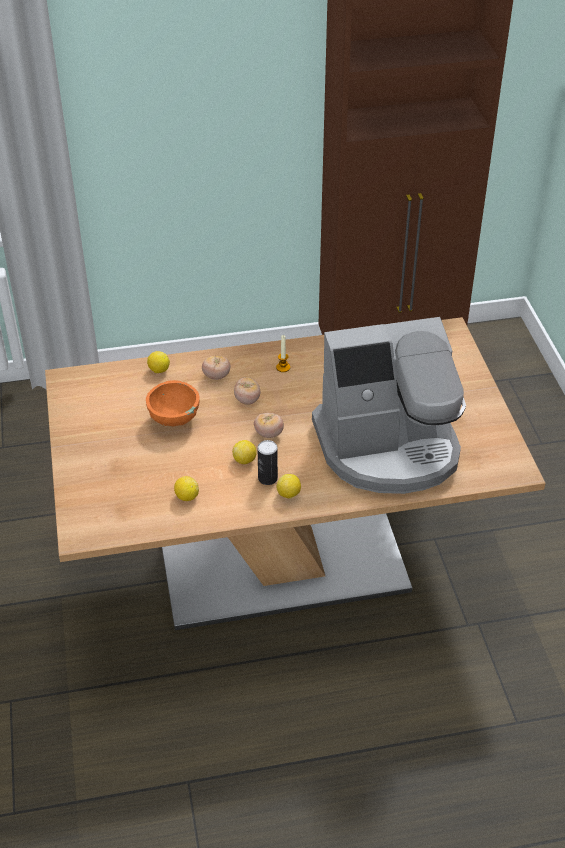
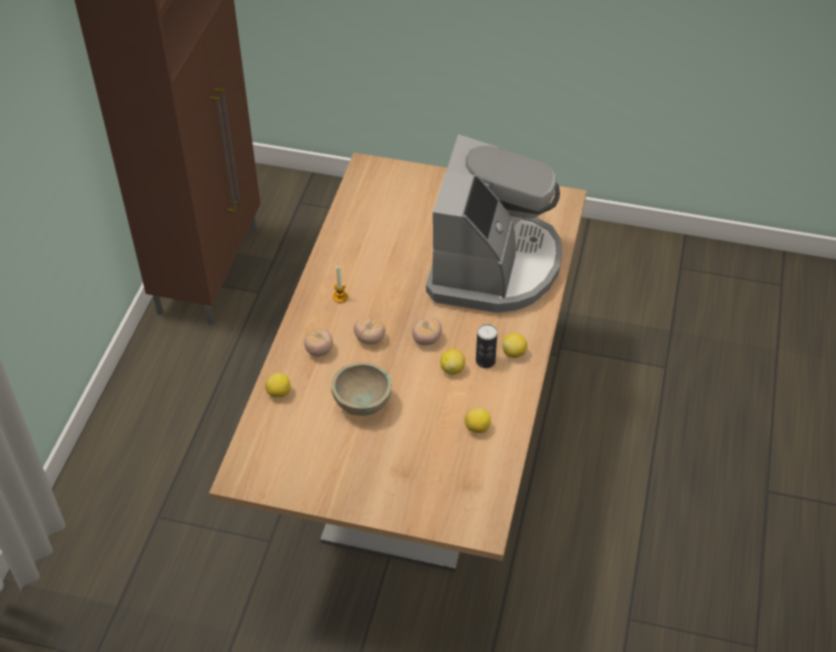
camera: 65 degrees left, 5 degrees up
orange bowl [146,380,200,426] -> beige bowl [331,362,392,416]

